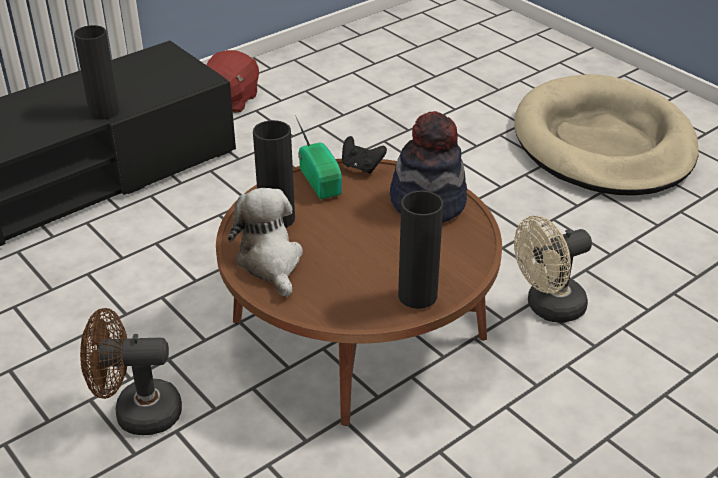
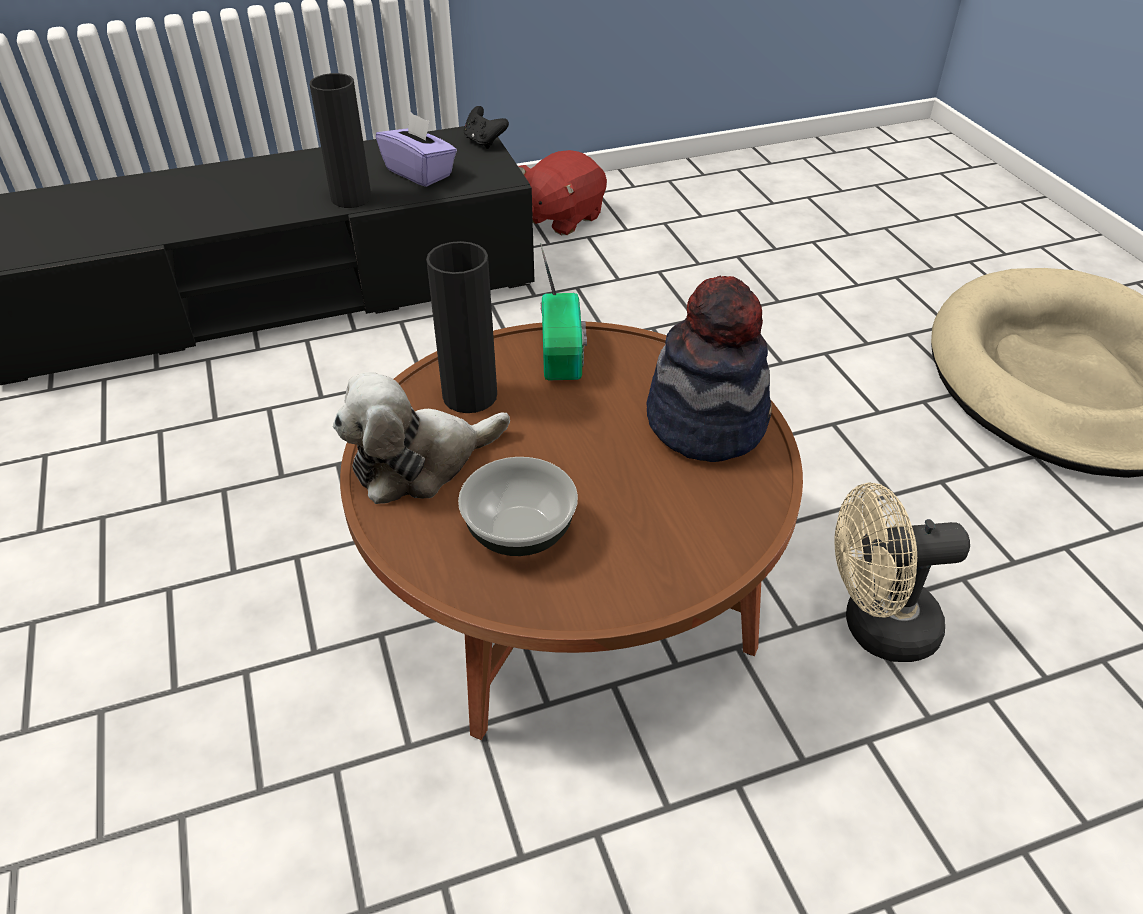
camera: 20 degrees right, 5 degrees up
brown fan [80,308,182,435] -> none
plush toy [228,188,303,297] -> plush toy turned 120 degrees counterclockwise [333,372,510,504]
black game controller [342,136,387,174] -> black game controller moved to [463,106,509,149]
black vase [398,191,443,309] -> none
none -> purple tissue box [376,112,457,187]
none -> bowl [458,457,578,556]

